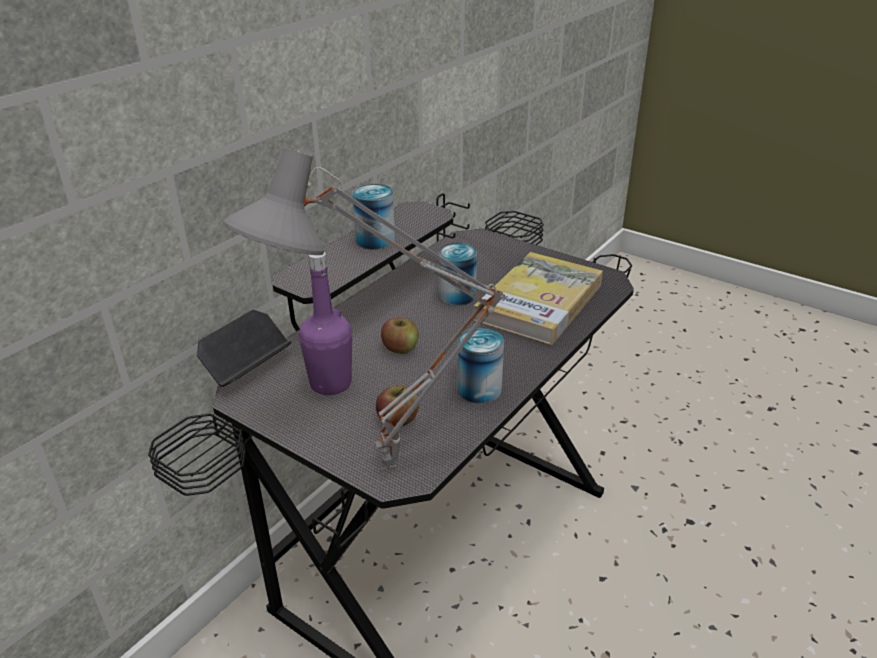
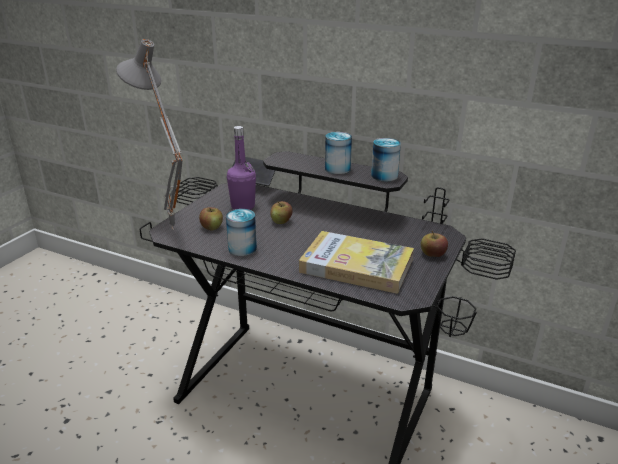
camera: 80 degrees right, 5 degrees down
can [438,243,477,306] -> can moved to [371,138,401,181]
none -> apple [421,231,448,257]

